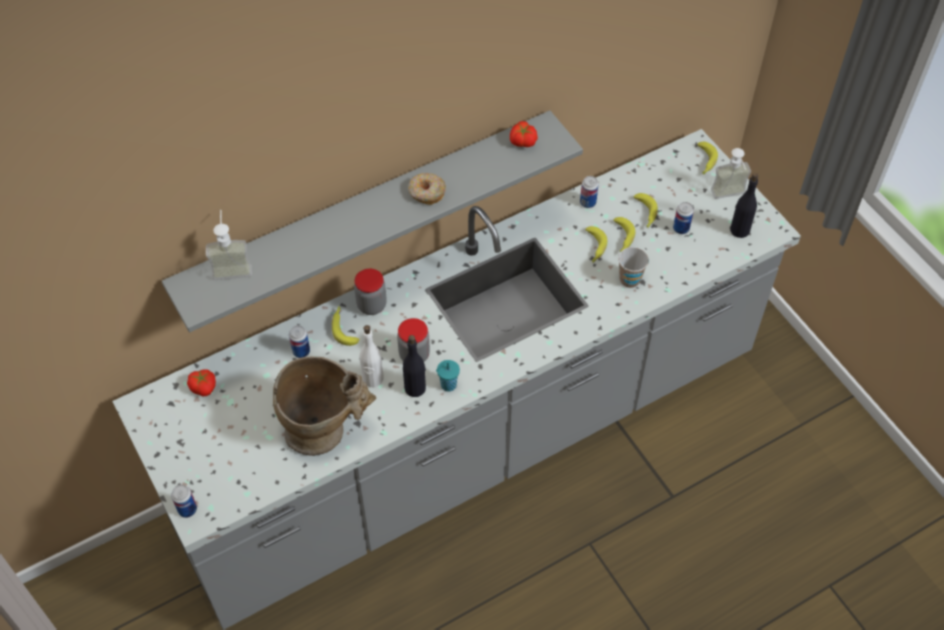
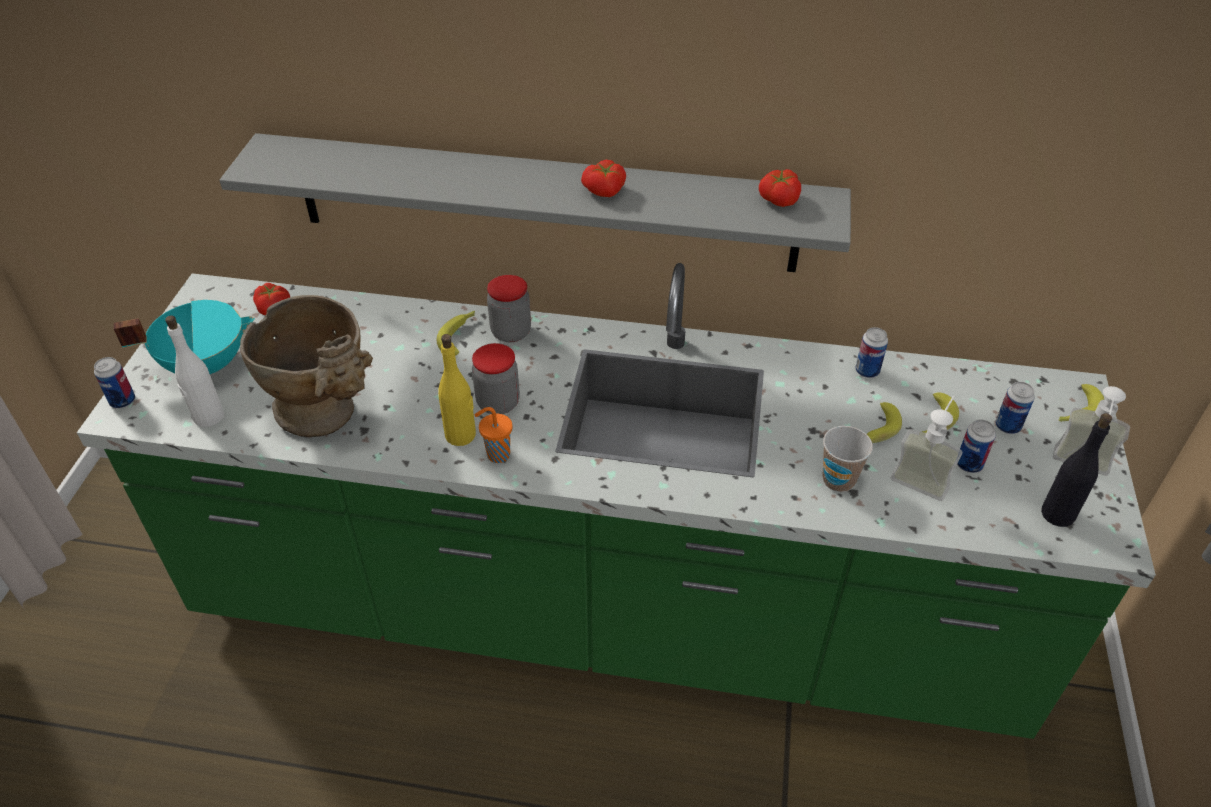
camera: 40 degrees right, 10 degrees down
grey counter [112,129,801,630] -> green counter [77,263,1156,739]
soap dispenser [206,210,252,280] -> soap dispenser moved to [891,395,962,501]
can [289,325,310,358] -> can moved to [995,382,1035,434]
white bottle [359,325,384,387] -> white bottle moved to [165,315,224,427]
black bottle [403,335,426,397] -> yellow bottle [438,334,476,446]
donut [408,173,446,205] -> tomato [581,160,626,197]
turquoise cup [436,360,460,391] -> orange cup [475,407,512,463]
banana [585,226,607,263] -> none
none -> turquoise cooking pot [114,300,255,374]

